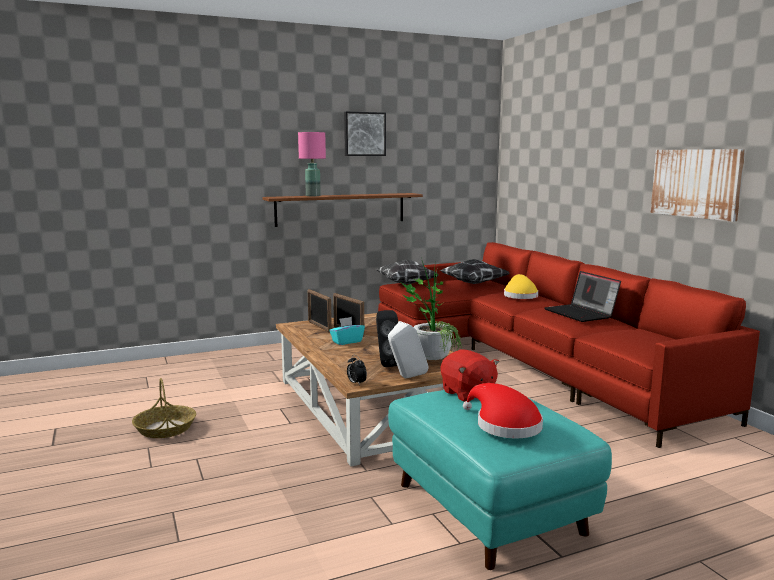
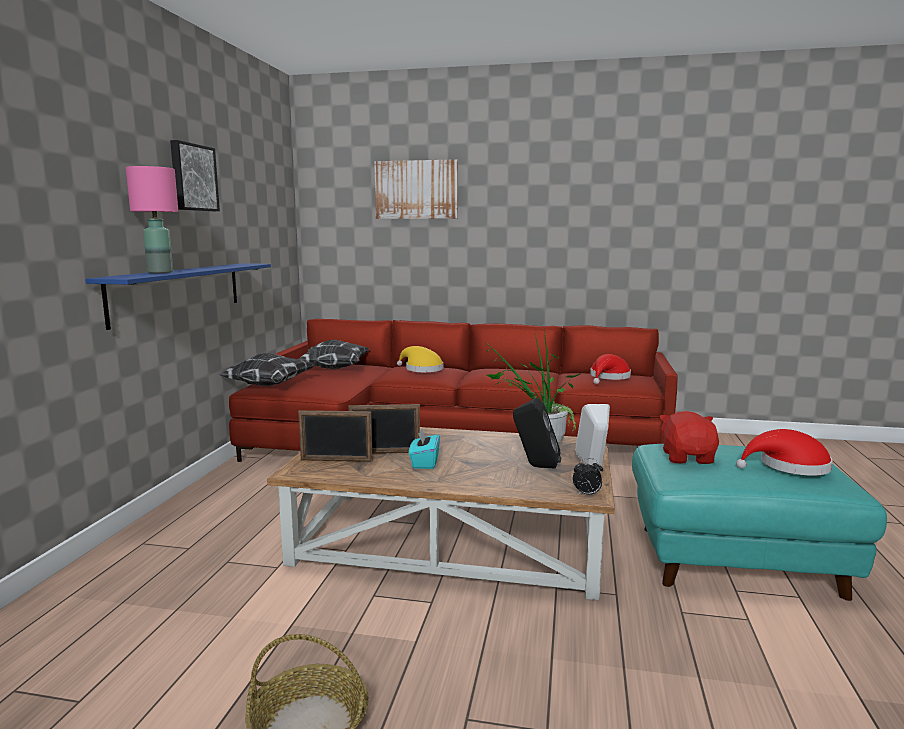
camera: 55 degrees left, 0 degrees up
brown shelf [262,193,423,227] -> blue shelf [85,263,271,330]
red plush toy [441,349,500,402] -> red plush toy turned 90 degrees counterclockwise [660,411,719,464]
laptop [544,271,621,322] -> none
picture [651,149,746,222] -> picture moved to [374,159,458,219]
none -> red hat [590,354,631,384]

